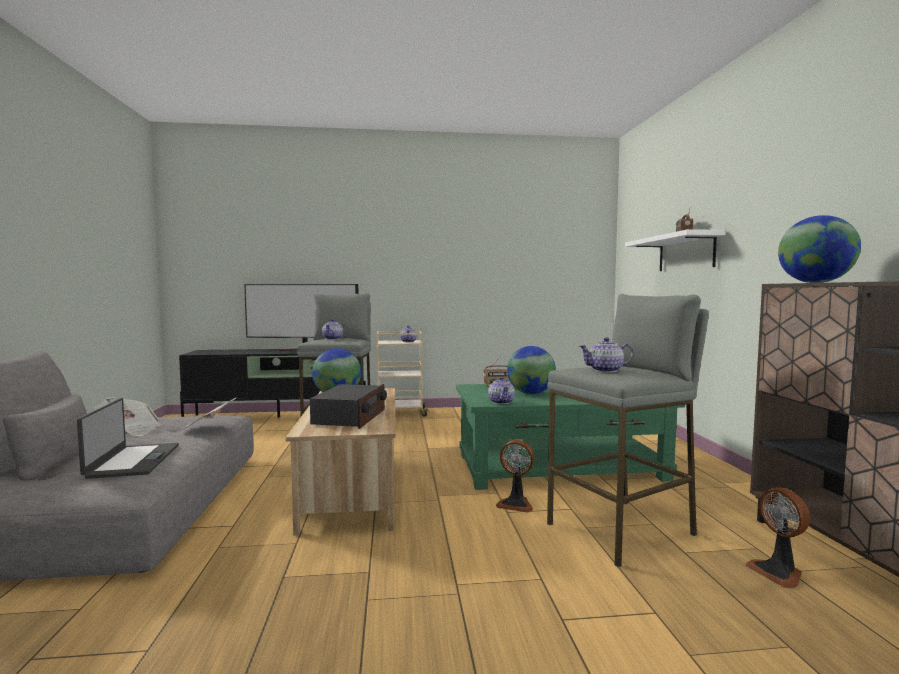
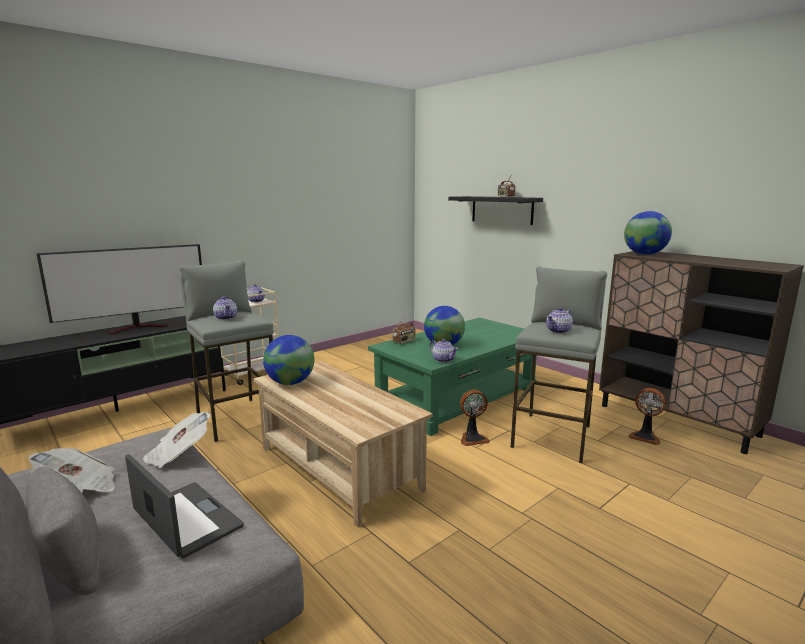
camera: 35 degrees left, 10 degrees up
radio [310,384,387,429] -> none
white shelf [625,229,726,271] -> black shelf [448,196,543,225]

